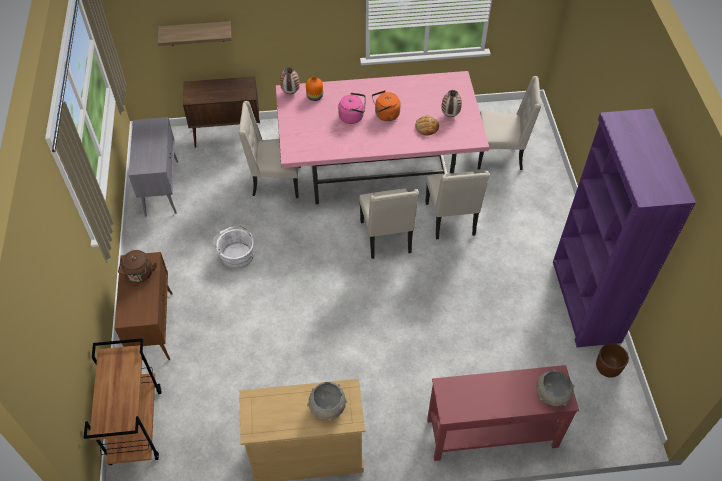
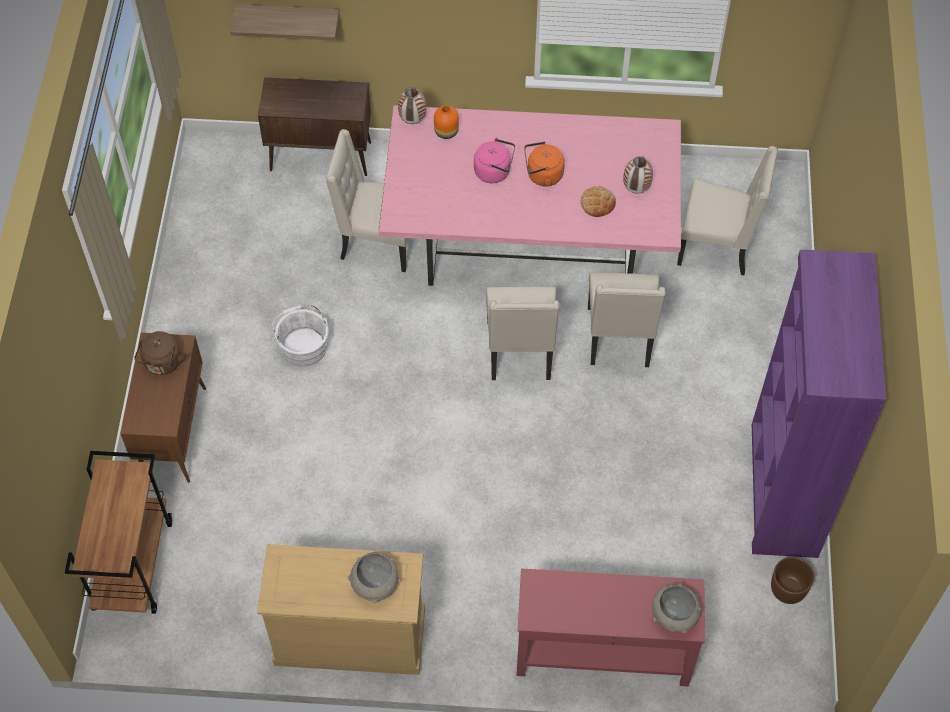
camera: 10 degrees right, 5 degrees up
grey cabinet [129,117,178,216] -> none

